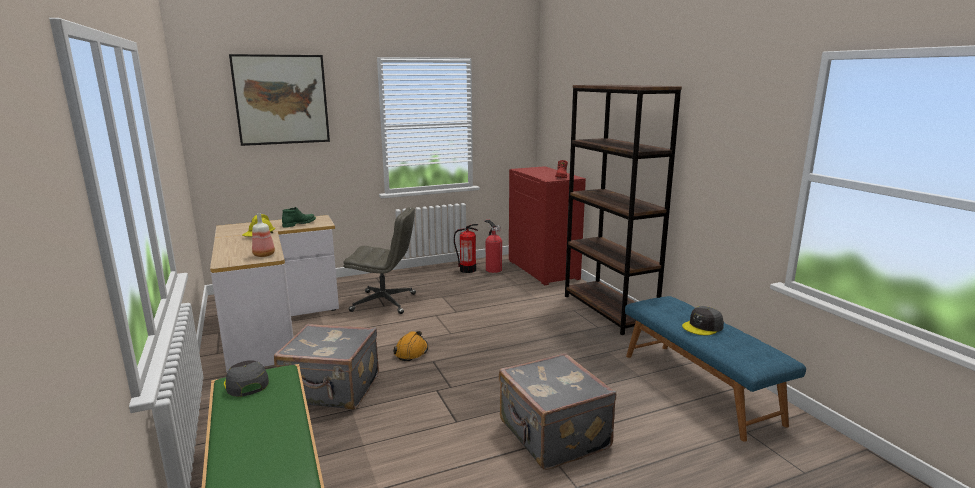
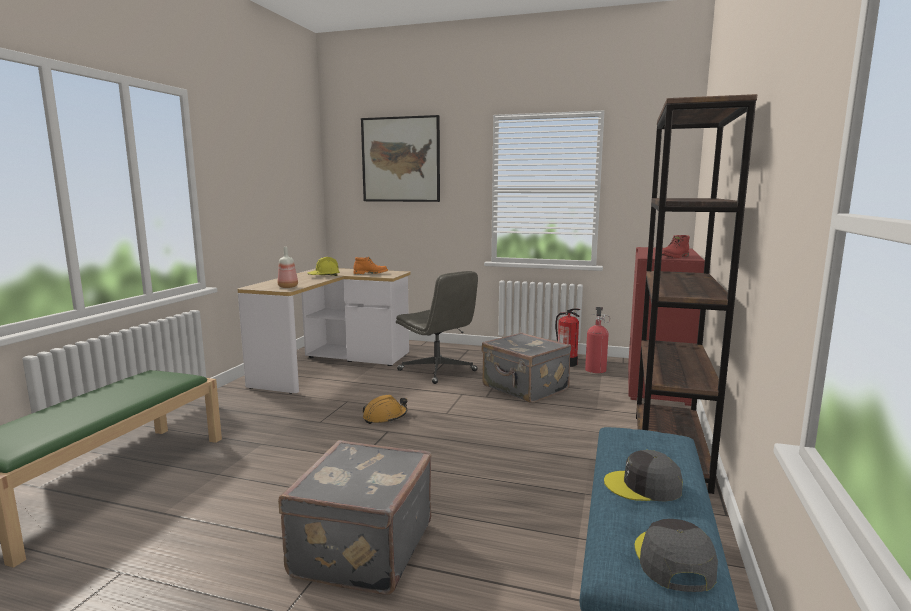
camera: 40 degrees right, 5 degrees down
grey cap [224,360,269,397] -> grey cap moved to [634,519,718,592]
grey suitcase [274,324,379,409] -> grey suitcase moved to [482,332,571,403]
green boot [282,207,316,228] -> orange boot [354,256,388,274]

